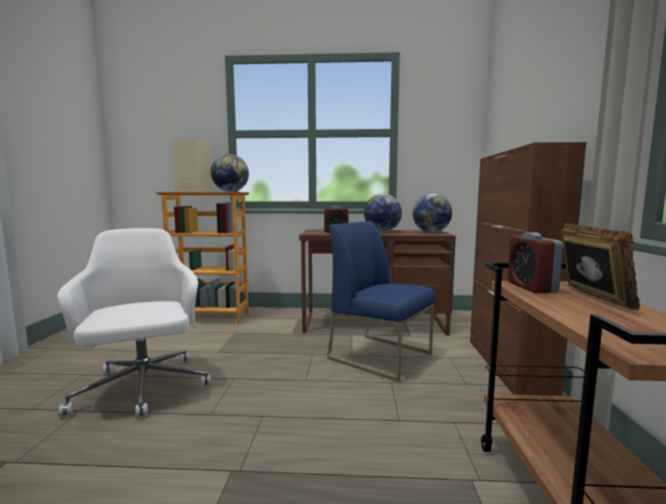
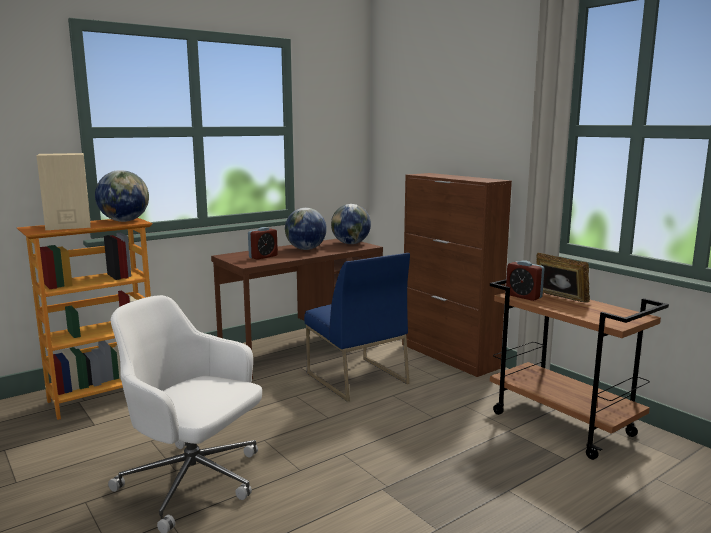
camera: 40 degrees left, 5 degrees up
blue chair [327,221,435,382] -> blue chair turned 120 degrees counterclockwise [304,253,410,402]

